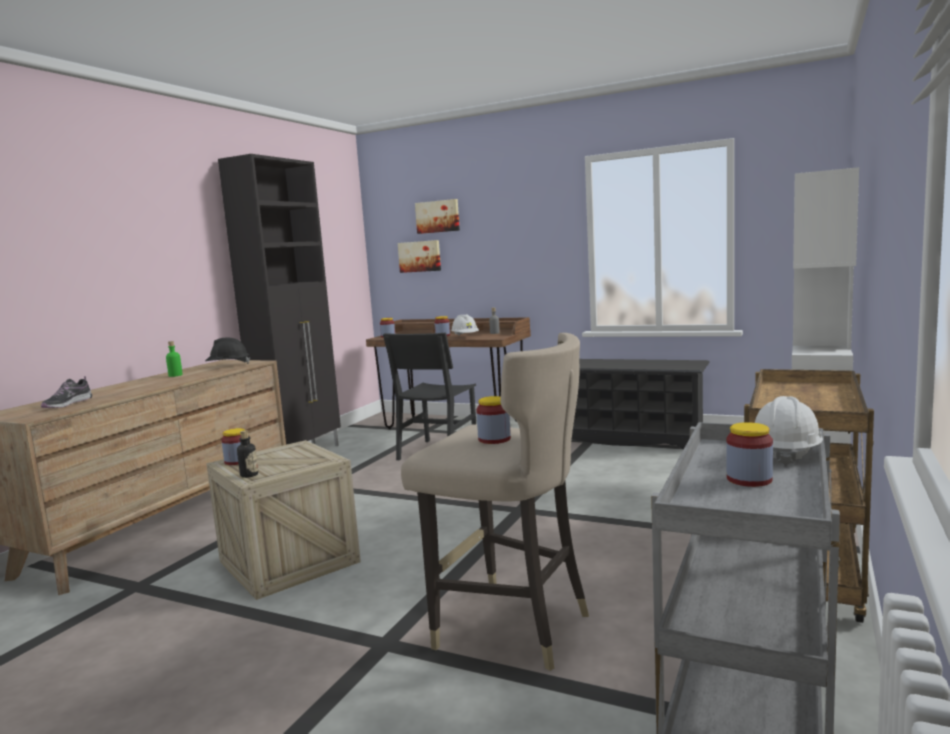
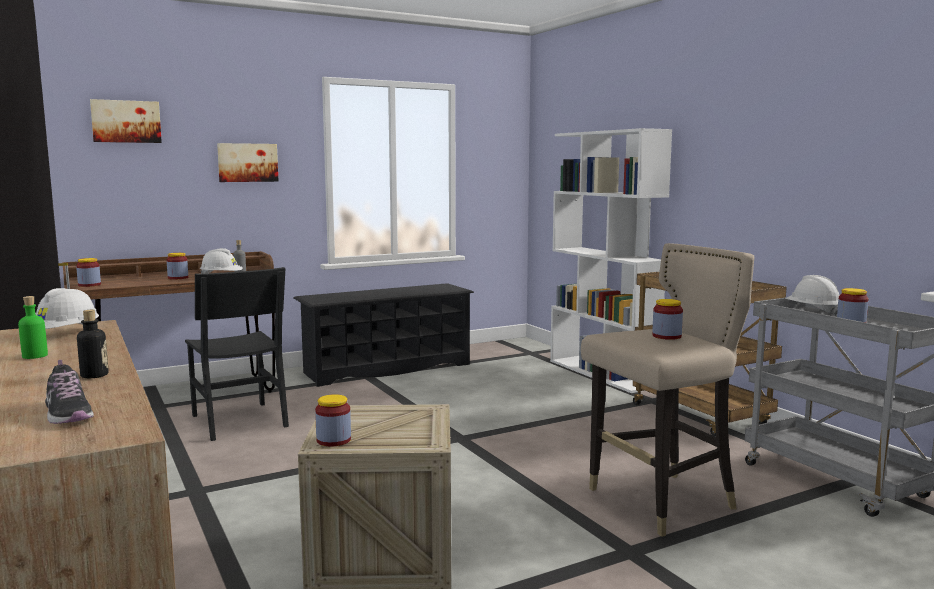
camera: 55 degrees left, 0 degrees up
black hard hat [205,338,250,364] -> white hard hat [35,288,99,329]
bottle [237,430,258,478] -> bottle moved to [77,310,108,378]
picture [398,240,441,273] -> picture moved to [217,143,279,182]

